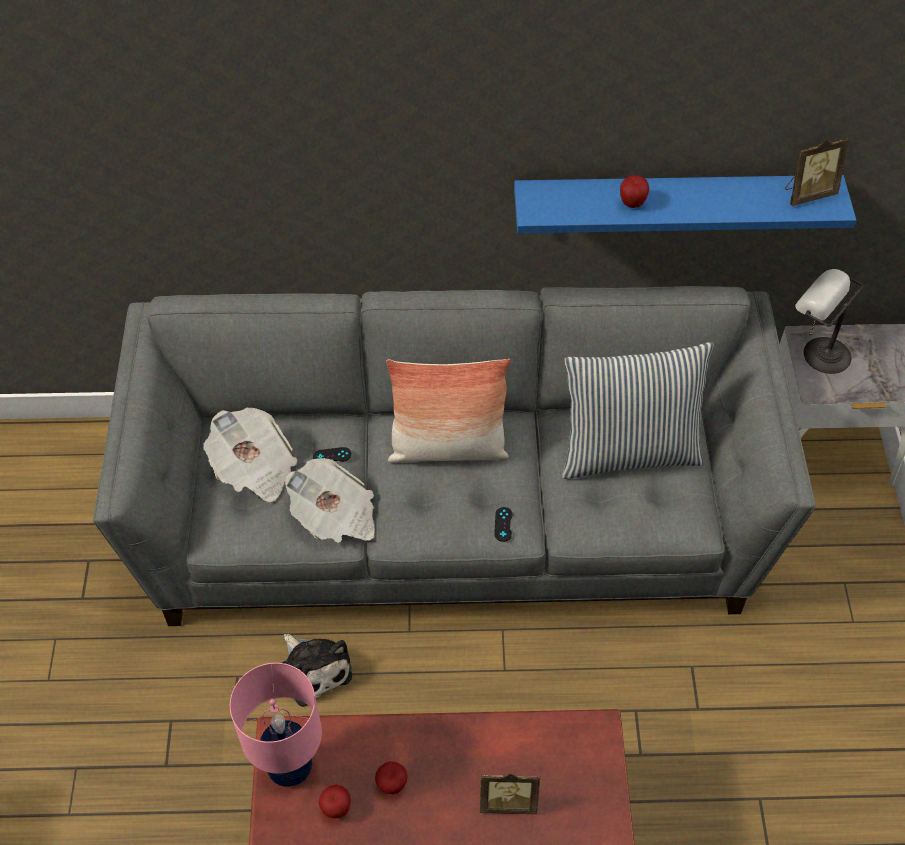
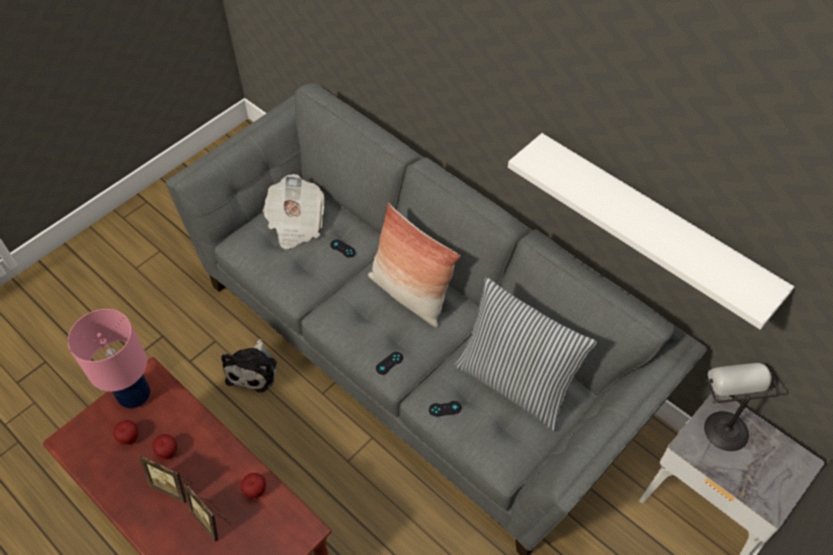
camera: 45 degrees right, 0 degrees up
newspaper [285,458,375,543] -> none
blue shelf [514,175,856,234] -> white shelf [508,133,794,330]
apple [620,175,649,208] -> apple moved to [241,473,266,498]
picture frame [785,138,849,206] -> picture frame moved to [139,455,193,503]
none -> black game controller [429,401,461,417]

